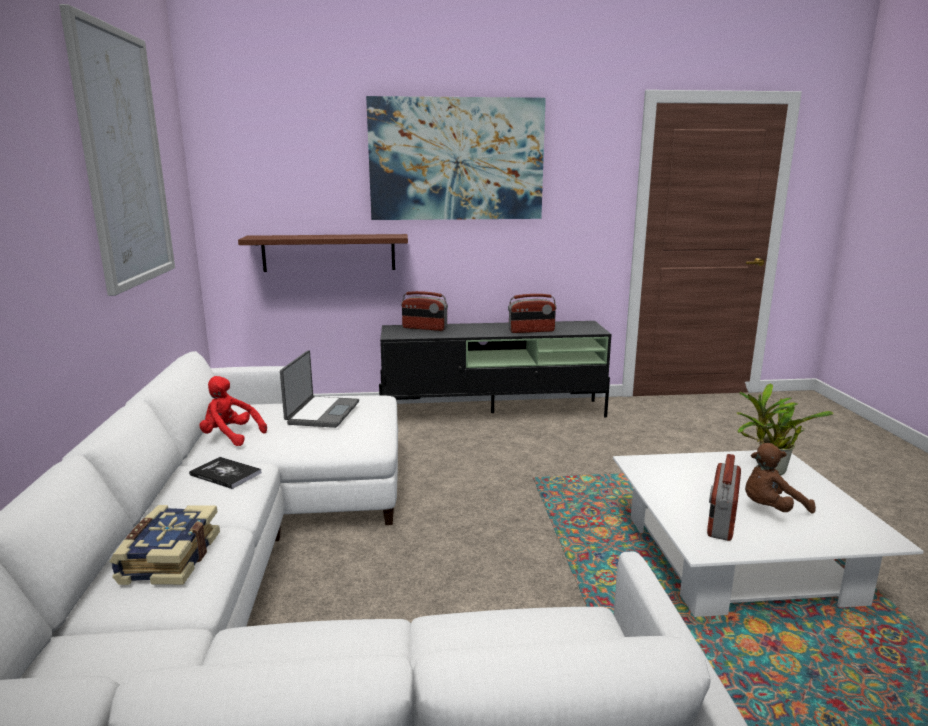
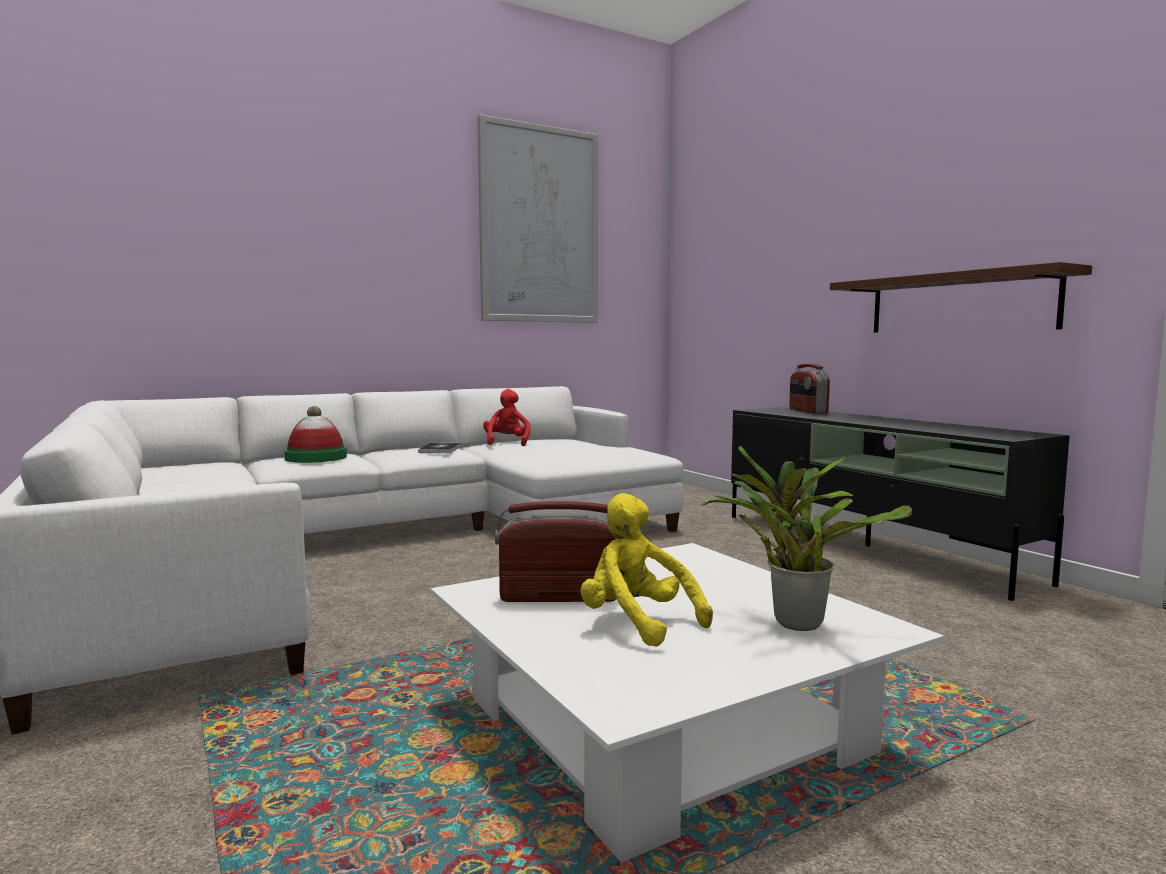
camera: 65 degrees right, 10 degrees down
book [110,505,220,585] -> hat [284,406,347,463]
brown shelf [238,234,408,272] -> brown shelf moved to [830,262,1092,333]
laptop [280,350,359,428] -> none
picture [366,96,546,220] -> none
radio [508,294,557,333] -> none
brown plush toy [745,443,816,514] -> yellow plush toy [581,493,713,647]

